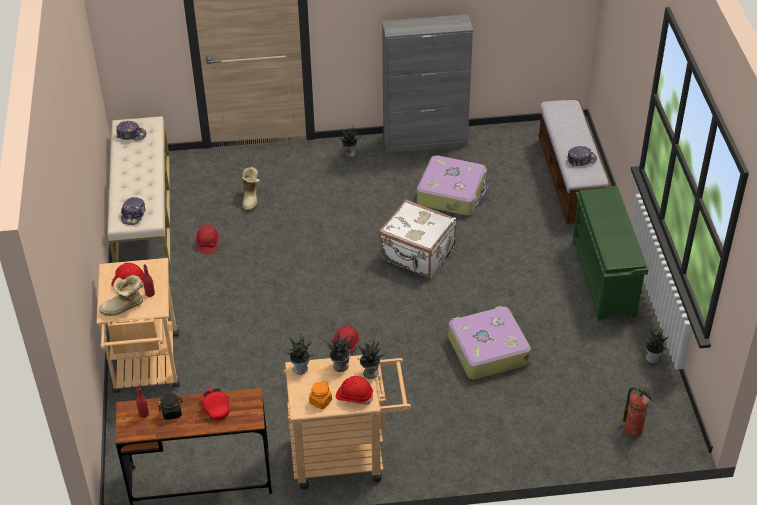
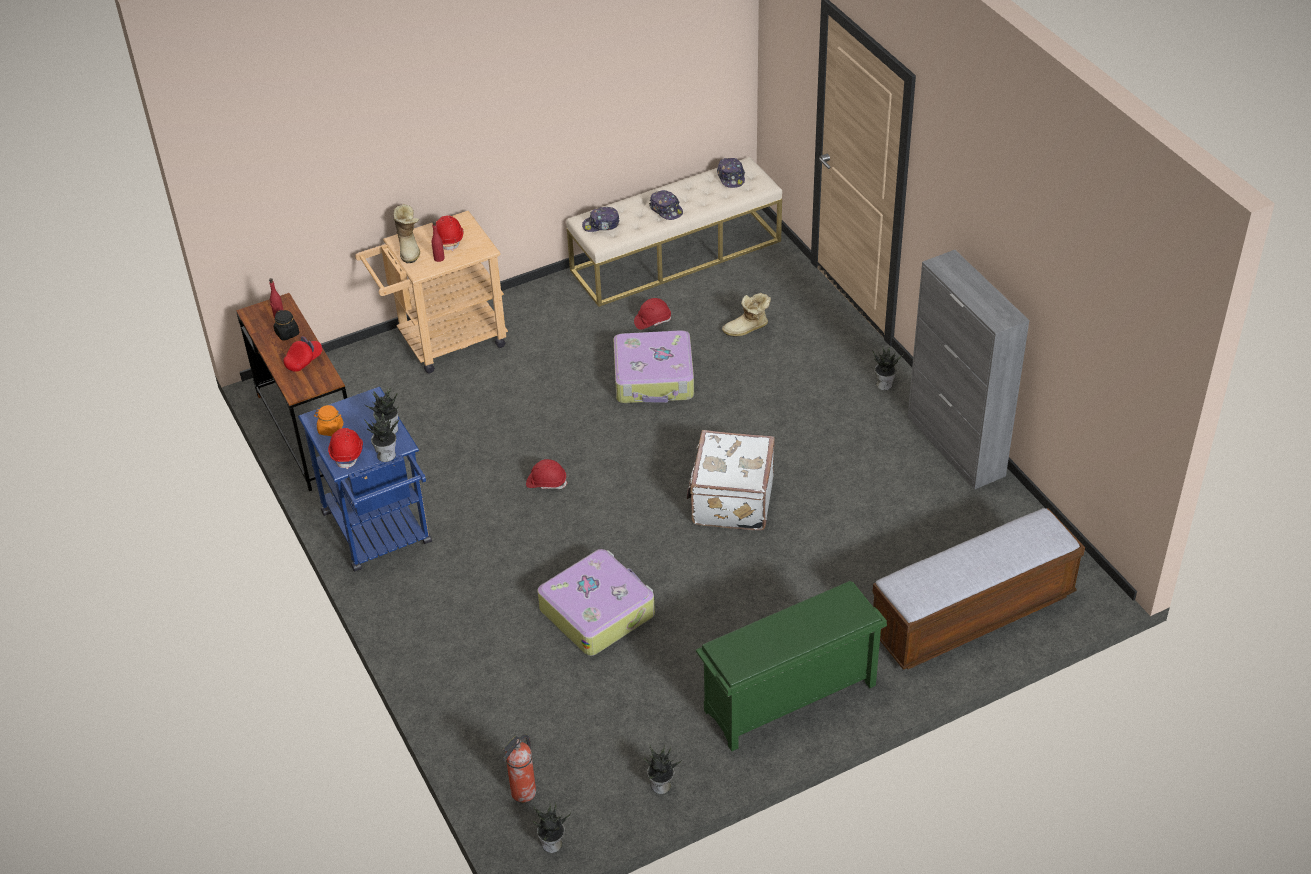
camera: 70 degrees right, 0 degrees up
boot [99,275,143,316] -> boot turned 150 degrees counterclockwise [393,204,420,263]
potted plant [284,333,314,375] -> potted plant moved to [533,802,571,853]
beige cart [284,355,411,490] -> blue cart [298,387,432,572]
suitcase [417,155,488,216] -> suitcase moved to [613,330,694,403]
cap [567,146,597,166] -> cap moved to [649,190,683,220]

